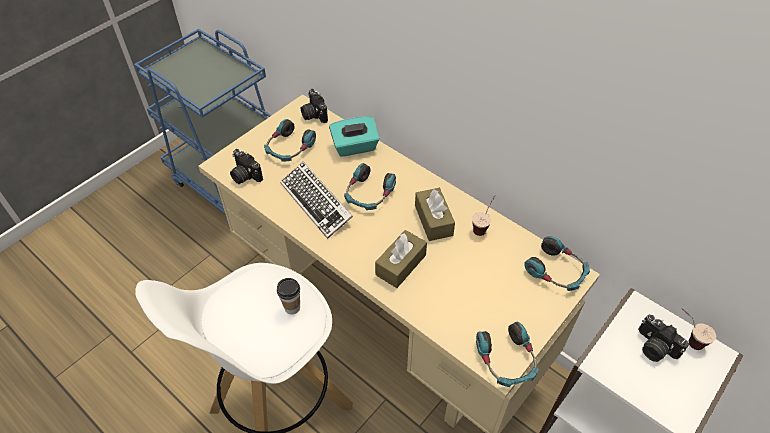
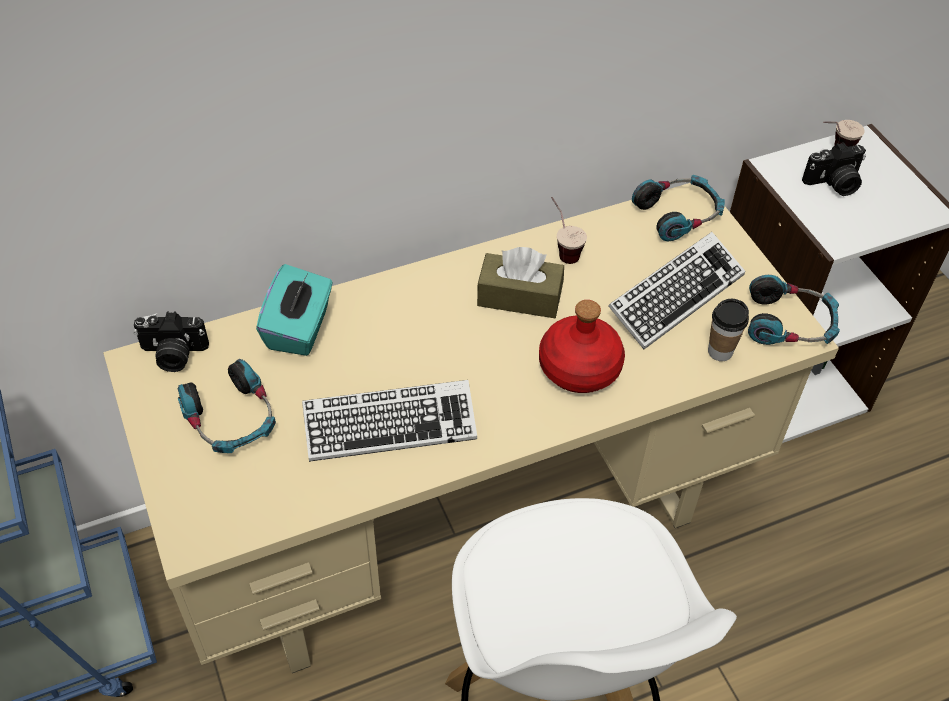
camera: 65 degrees left, 0 degrees up
camera [230,149,263,184] -> none
cup [277,278,300,314] -> cup moved to [708,299,749,361]
headphones [344,163,396,210] -> none
brown tissue box [375,230,427,288] -> red bottle [539,300,625,393]
none -> keyboard [608,232,745,349]

